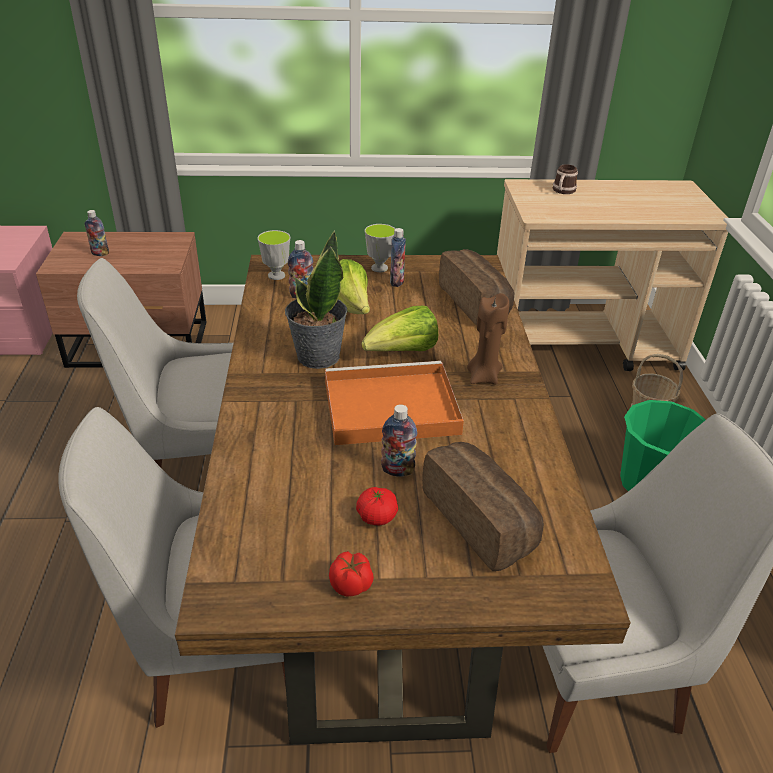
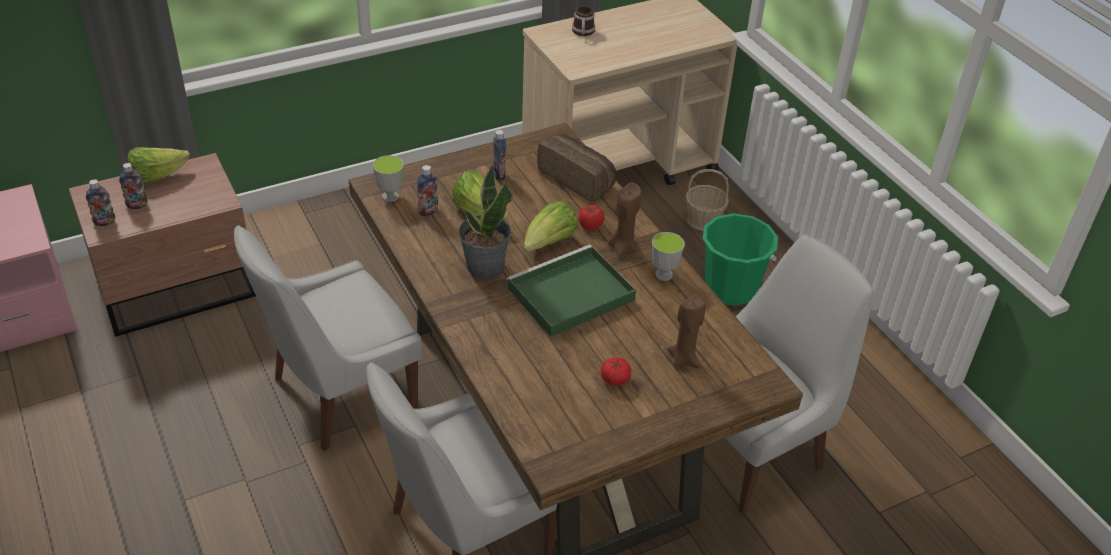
camera: 25 degrees left, 5 degrees up
orange tray [325,361,464,445] -> green tray [506,245,636,337]
tomato [329,551,374,596] -> tomato moved to [579,205,605,230]
cup [365,224,395,272] -> cup moved to [652,232,685,281]
bottle [381,404,417,477] -> bottle moved to [86,179,115,226]
bread [422,442,544,571] -> brown candle [667,294,706,368]
none -> lettuce [128,147,190,184]

